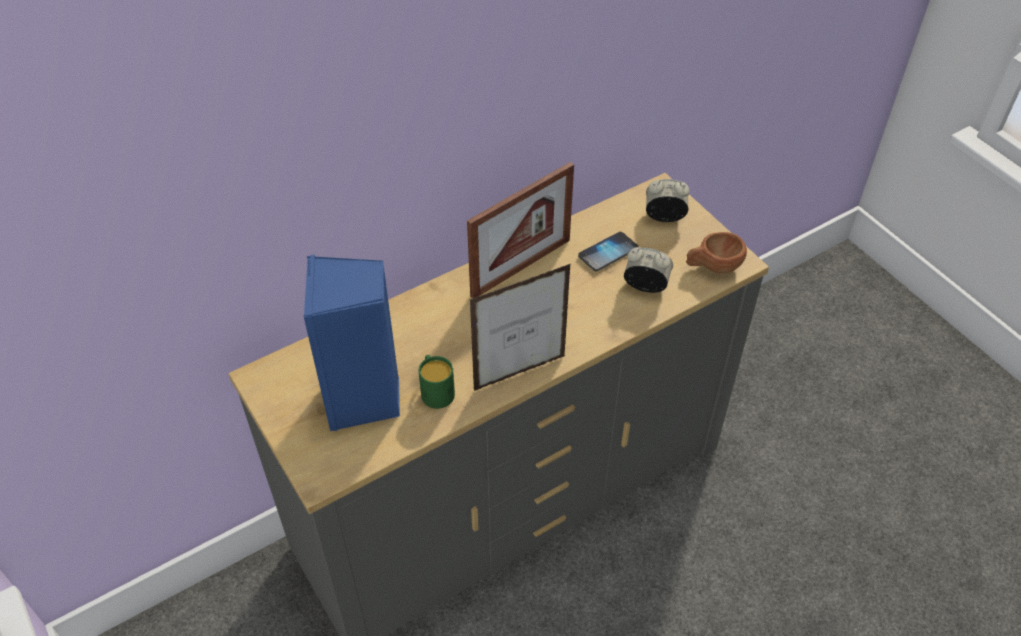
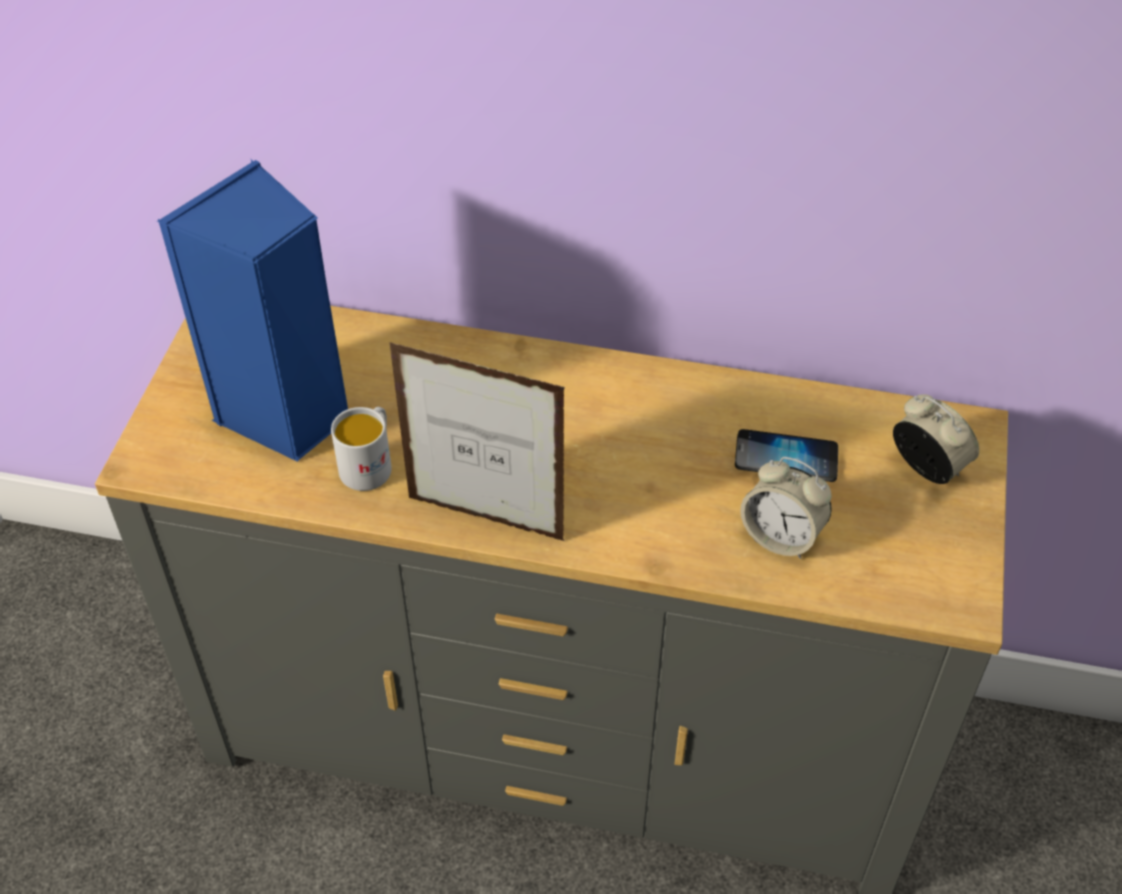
camera: 45 degrees right, 0 degrees up
green mug [418,355,455,409] -> white mug [331,407,392,491]
picture frame [467,162,574,298] -> none
alarm clock [624,247,673,293] -> alarm clock turned 150 degrees clockwise [740,457,832,559]
brown cup [686,232,747,274] -> none

